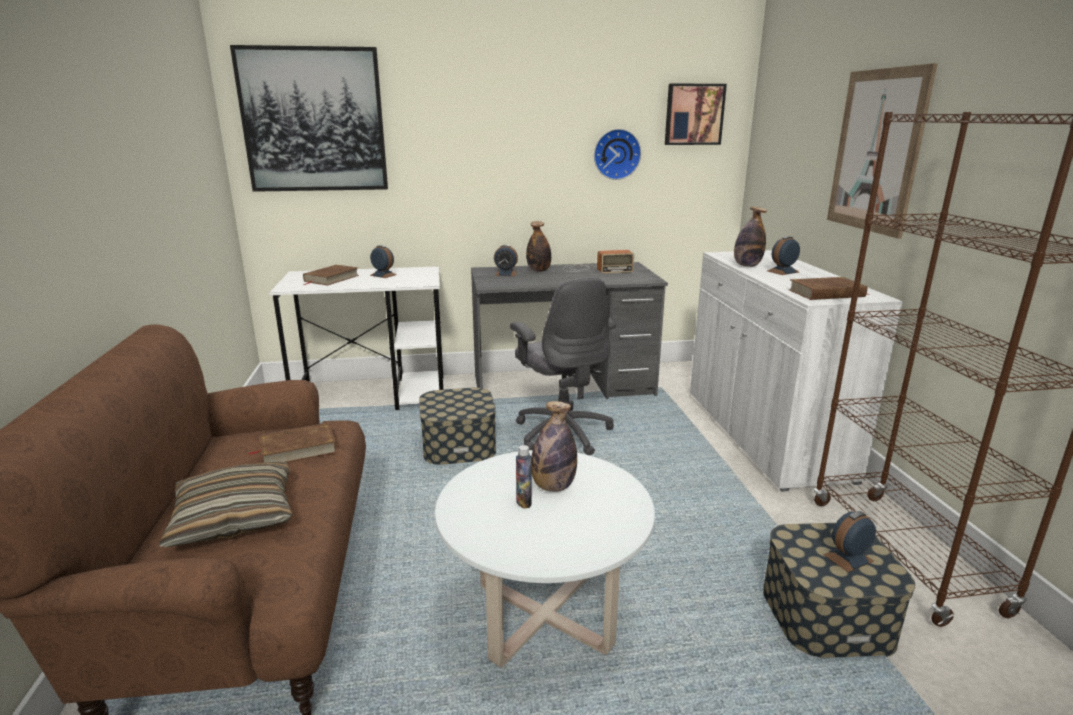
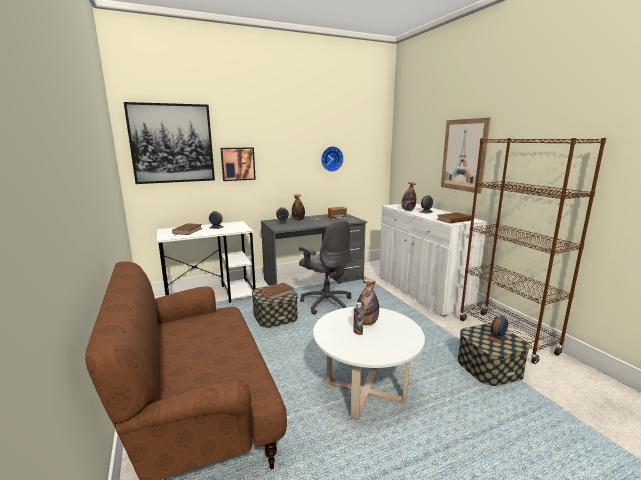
camera: 15 degrees left, 5 degrees down
pillow [159,462,292,547] -> none
brown book [248,423,337,463] -> brown book moved to [259,282,294,300]
picture [665,83,727,145] -> picture moved to [220,147,256,181]

